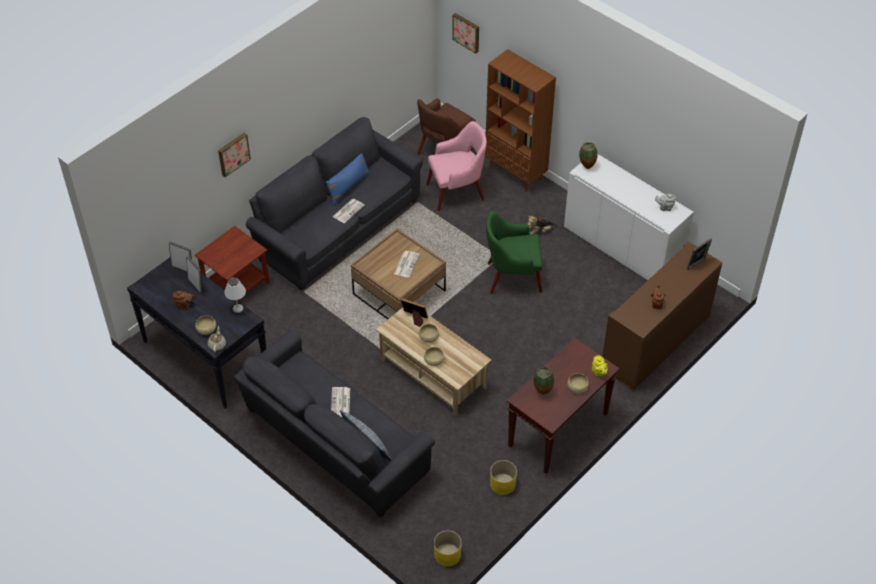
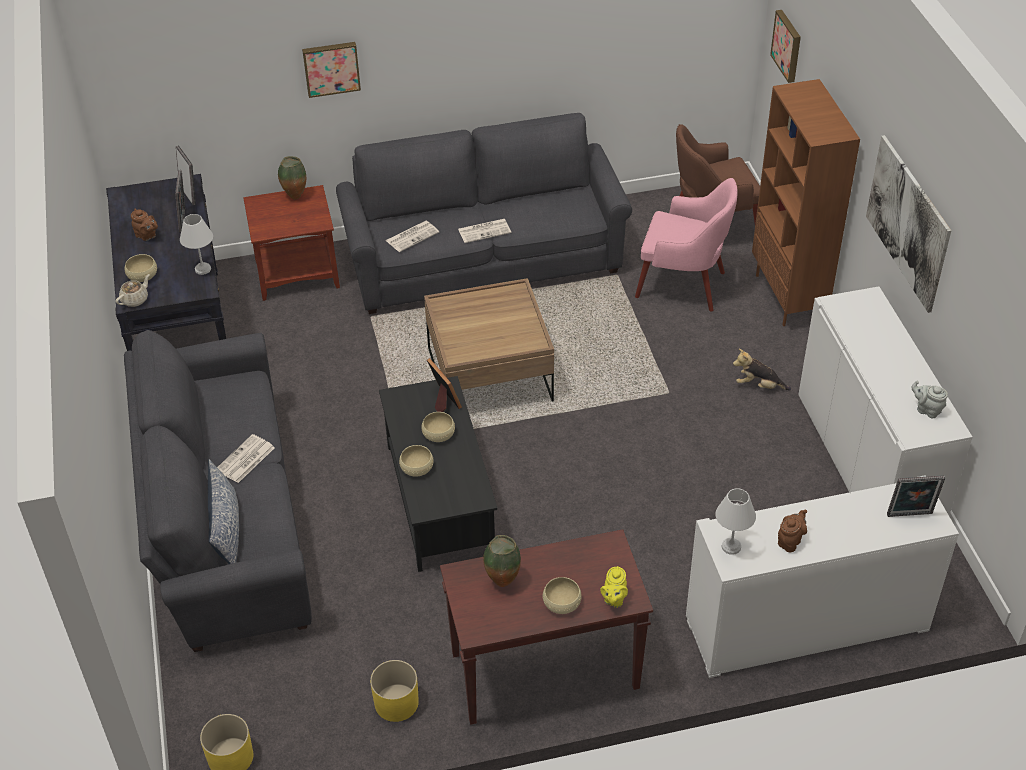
camera: 35 degrees right, 5 degrees down
blue pillow [326,153,371,205] -> none
beige coffee table [376,307,492,416] -> black coffee table [379,376,497,572]
newspaper [394,251,420,278] -> newspaper moved to [385,221,439,252]
green armchair [486,211,542,294] -> none
vase [579,142,597,169] -> vase moved to [278,156,306,200]
brown cabinet [602,242,723,392] -> white cabinet [686,475,959,678]
none -> white table lamp [715,488,756,555]
none -> picture [866,135,951,313]

